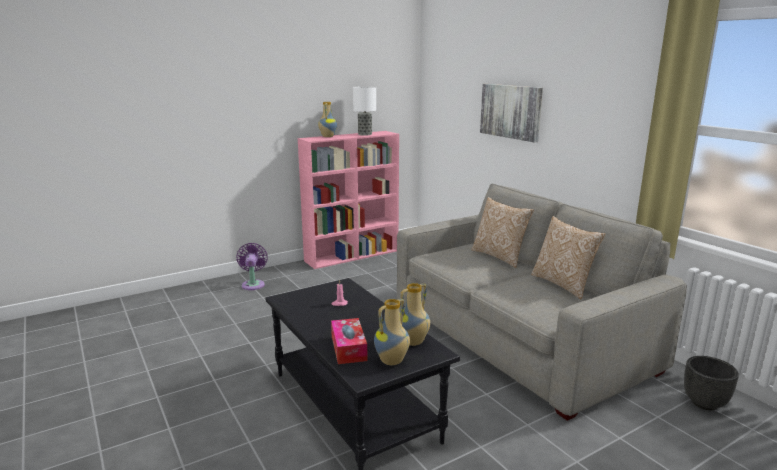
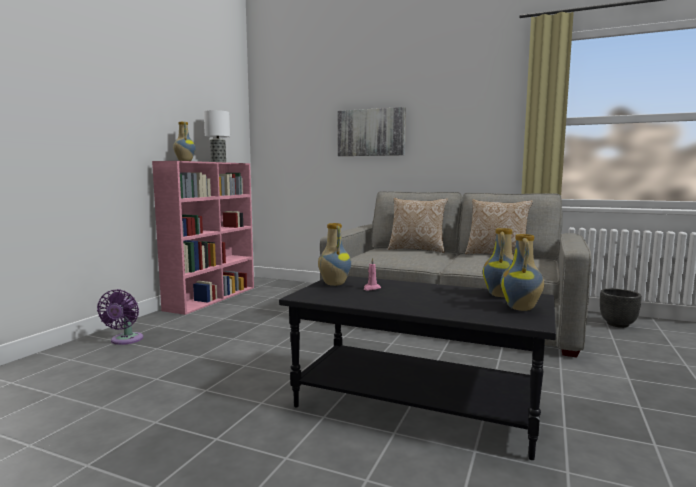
camera: 35 degrees left, 10 degrees down
purple fan [237,243,268,290] -> purple fan turned 135 degrees counterclockwise [97,289,143,345]
tissue box [331,318,368,364] -> none
none -> vase [318,223,351,286]

